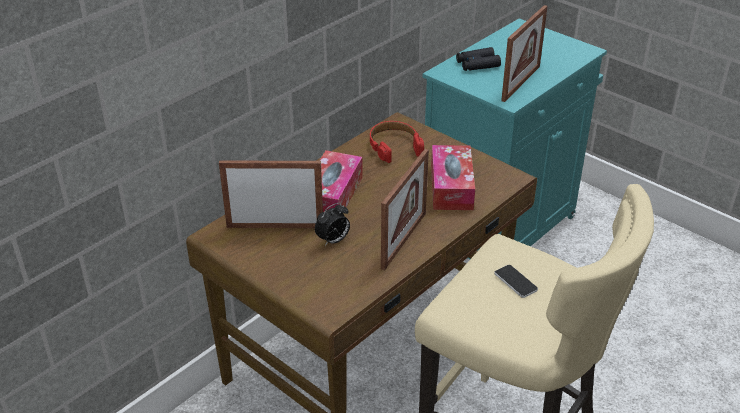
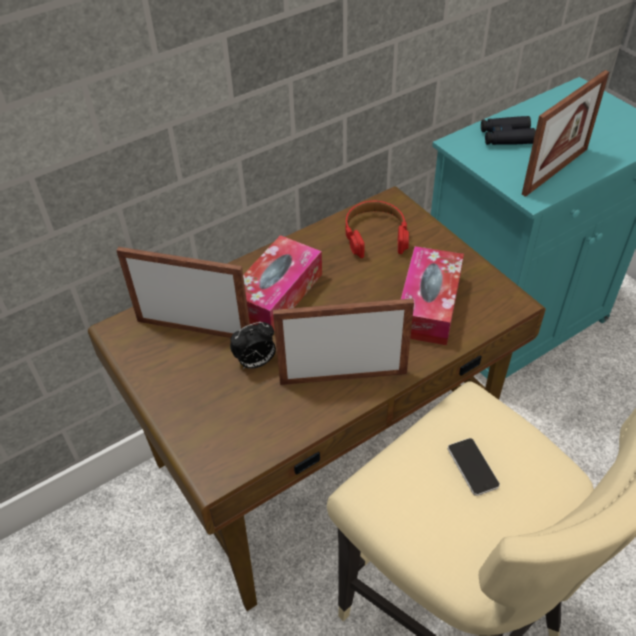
camera: 15 degrees right, 10 degrees up
picture frame [381,149,429,270] -> picture frame turned 135 degrees counterclockwise [273,298,414,385]

